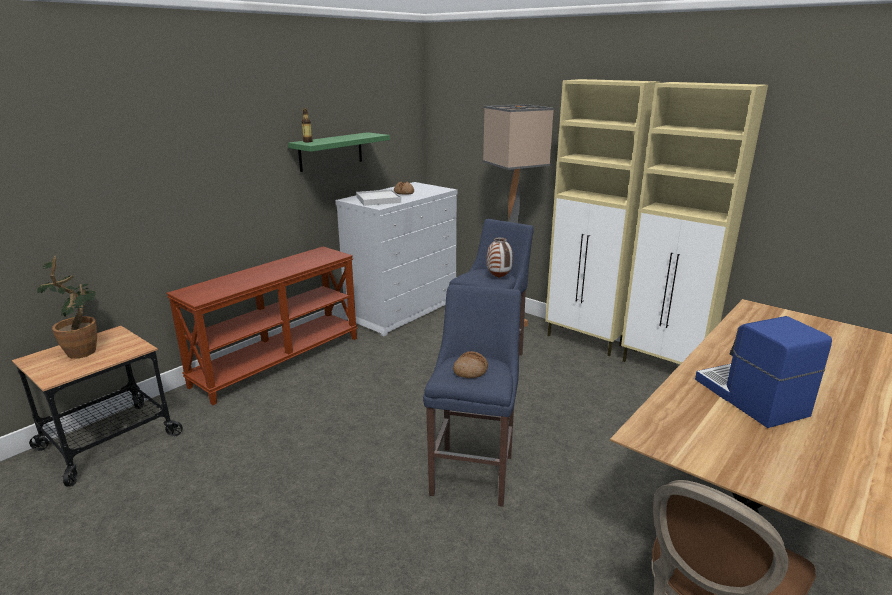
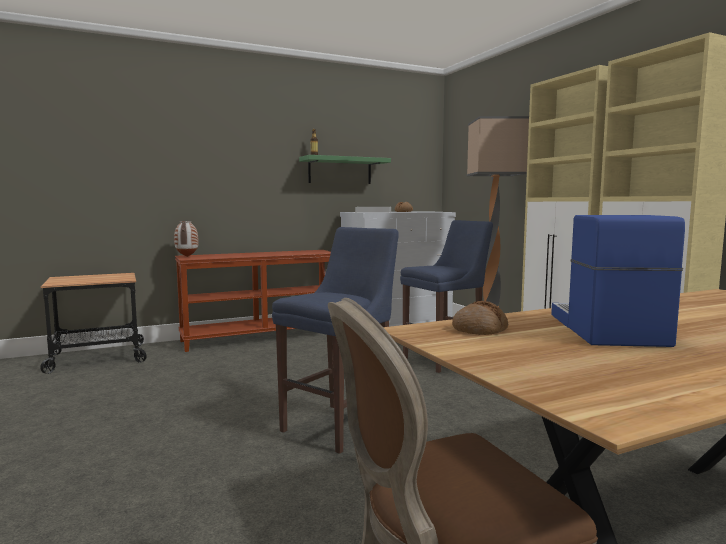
camera: 25 degrees right, 15 degrees down
potted plant [37,255,97,359] -> none
bread [453,351,488,378] -> bread moved to [452,301,509,335]
vase [487,237,513,278] -> vase moved to [174,221,199,257]

